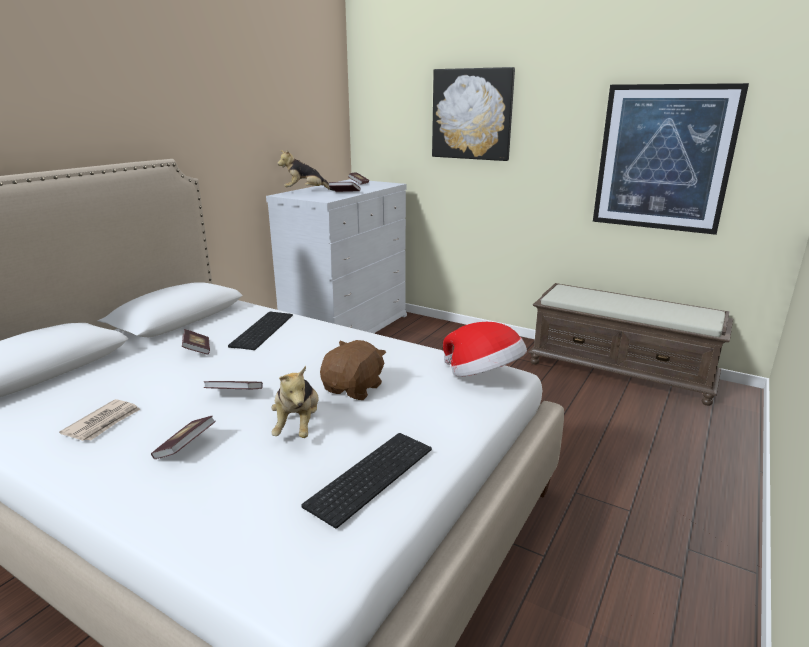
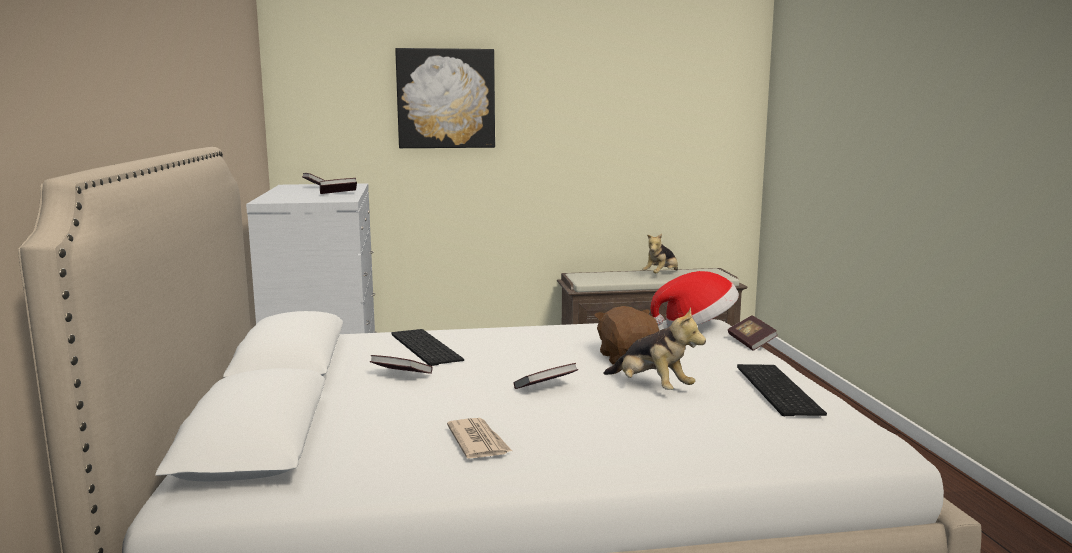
camera: 40 degrees left, 10 degrees down
book [151,416,216,459] -> book moved to [728,316,778,351]
plush toy [277,149,334,191] -> plush toy moved to [642,234,678,273]
picture [593,83,749,235] -> none

